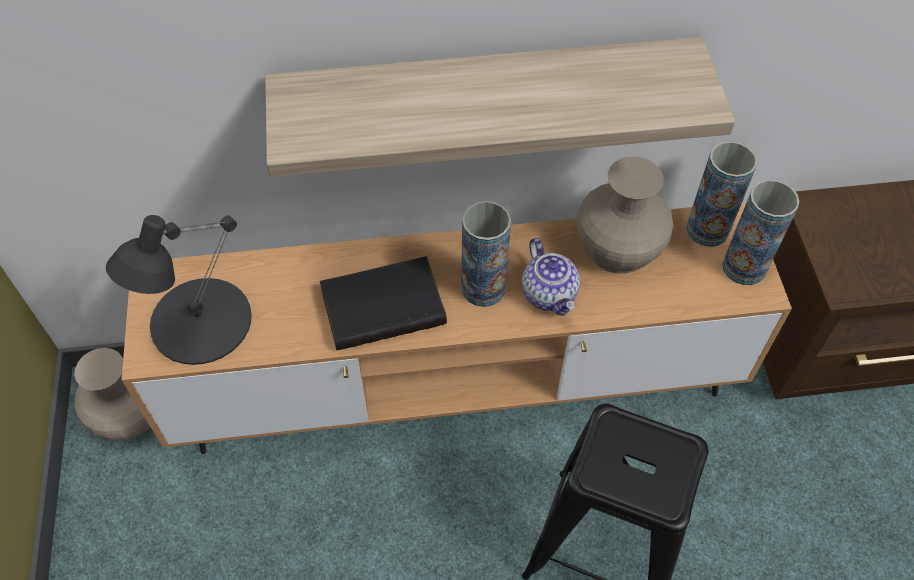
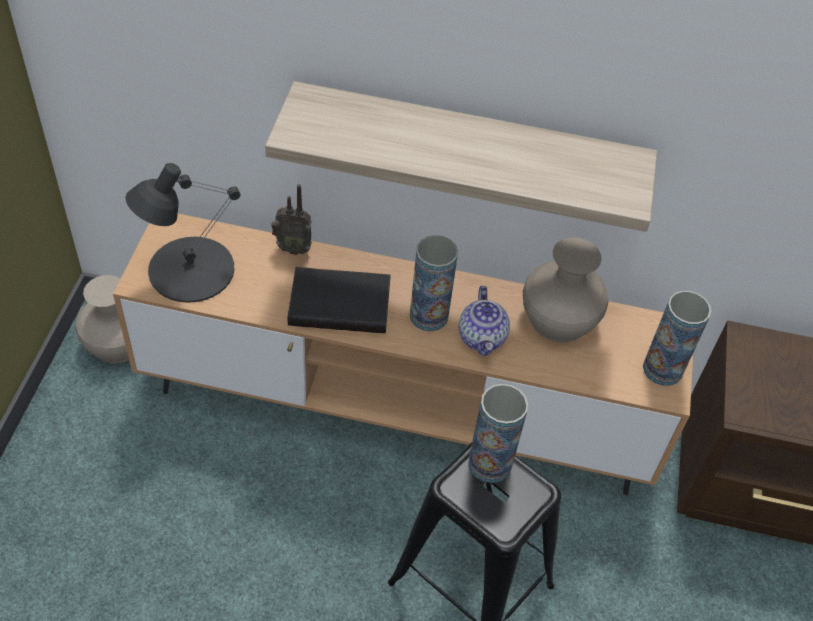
camera: 15 degrees right, 5 degrees down
vase [686,141,757,247] -> vase moved to [468,384,528,483]
none -> radio [271,184,312,255]

